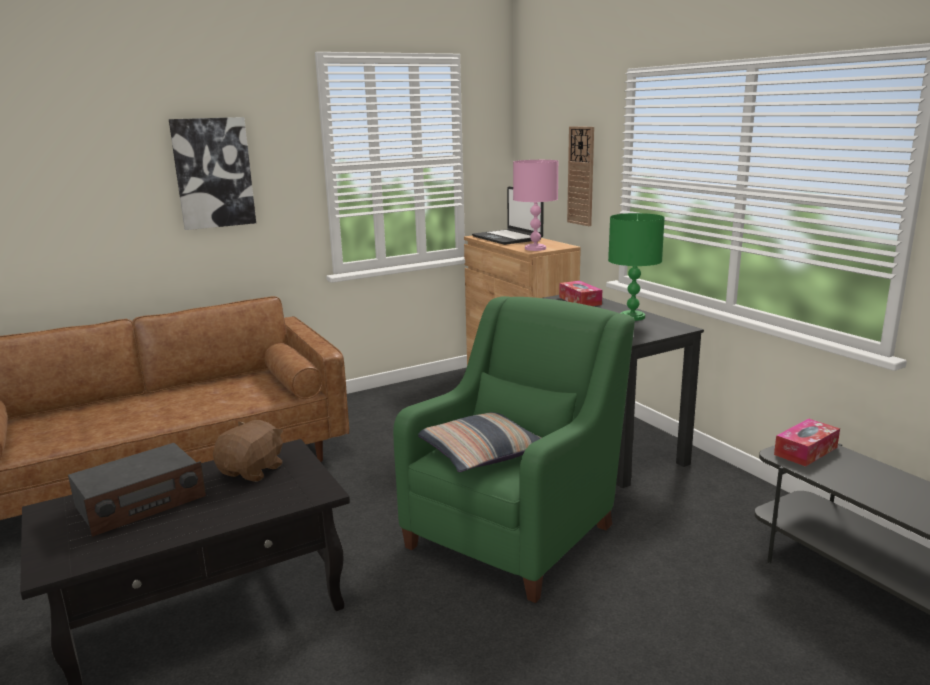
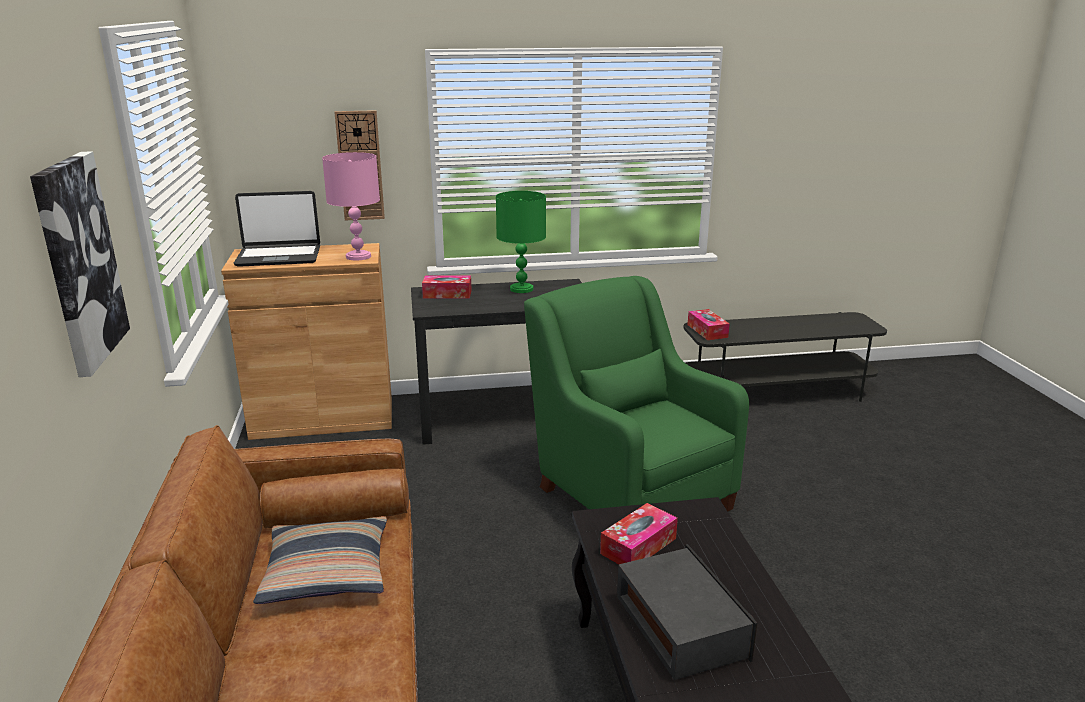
camera: 70 degrees left, 5 degrees up
brown plush toy [213,420,283,482] -> tissue box [600,503,678,564]
pillow [418,412,541,472] -> pillow moved to [253,516,387,604]

